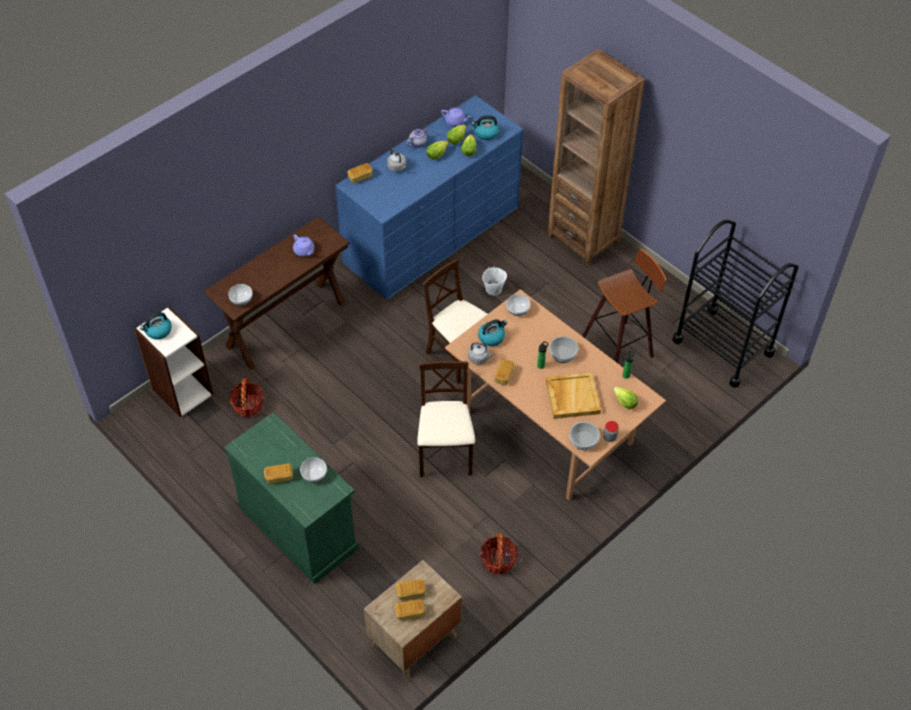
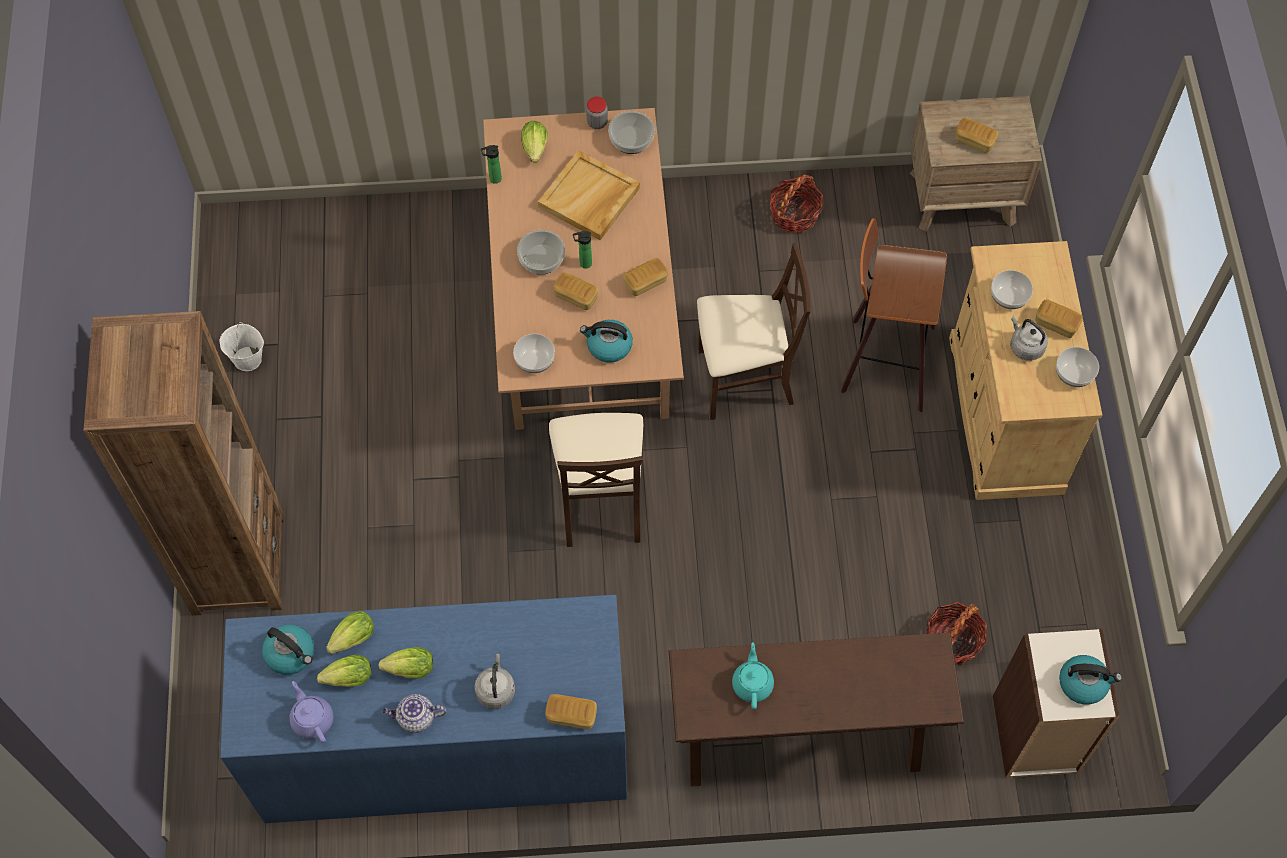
camera: 140 degrees left, 10 degrees up
green cabinet [224,412,358,584] -> beige cabinet [949,241,1103,500]
bowl [228,284,252,306] -> bowl moved to [1056,347,1099,387]
purple teapot [293,234,314,257] -> turquoise teapot [732,642,774,710]
bread [395,599,425,620] -> bread moved to [553,272,598,310]
beige chair [417,361,475,477] -> beige chair turned 135 degrees counterclockwise [697,243,811,420]
grey kettle [468,342,495,365] -> grey kettle moved to [1010,316,1048,361]
white bucket [482,266,507,295] -> white bucket moved to [220,322,264,371]
stool [582,249,666,363] -> stool moved to [841,218,947,412]
black cart [672,220,799,388] -> none

